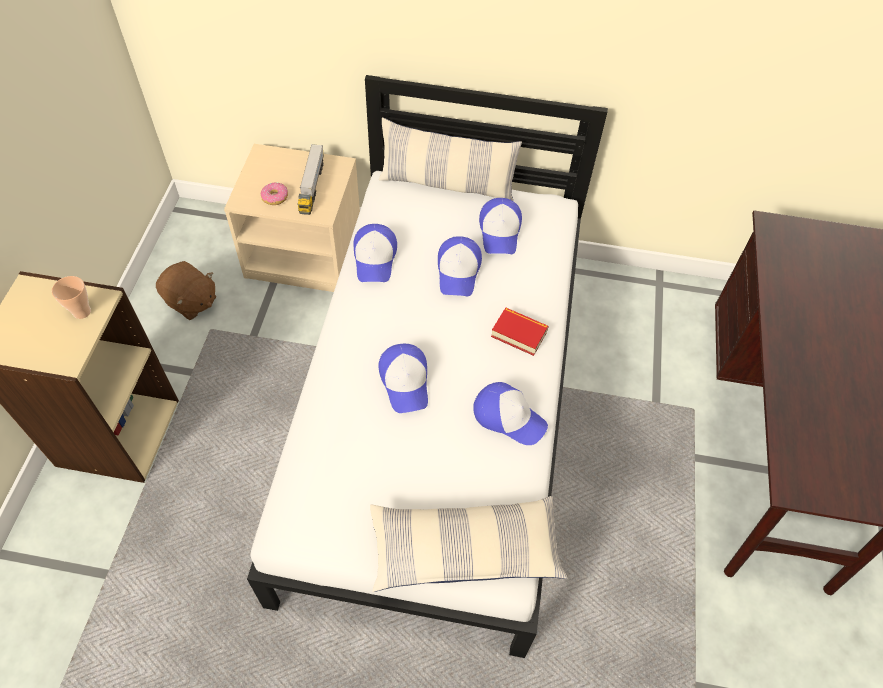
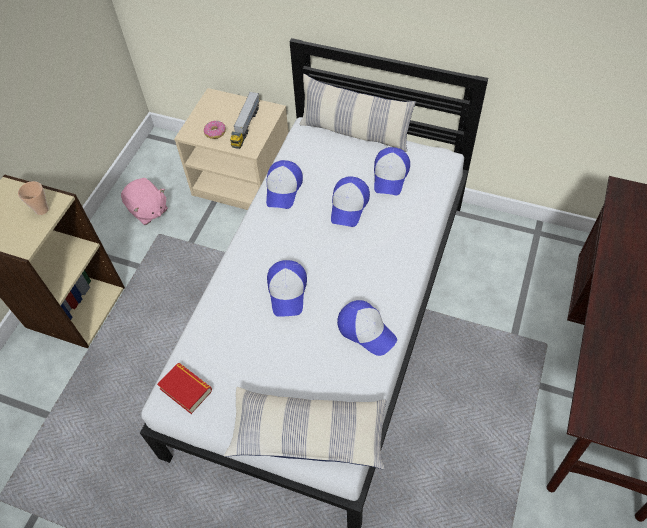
camera: 15 degrees right, 0 degrees up
brown plush toy [156,261,217,320] -> pink plush toy [121,178,168,225]
book [491,308,549,356] -> book moved to [157,363,212,414]

